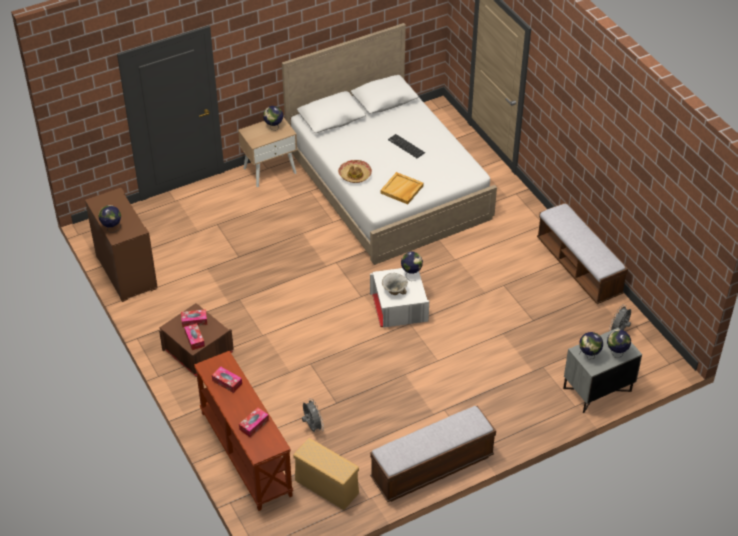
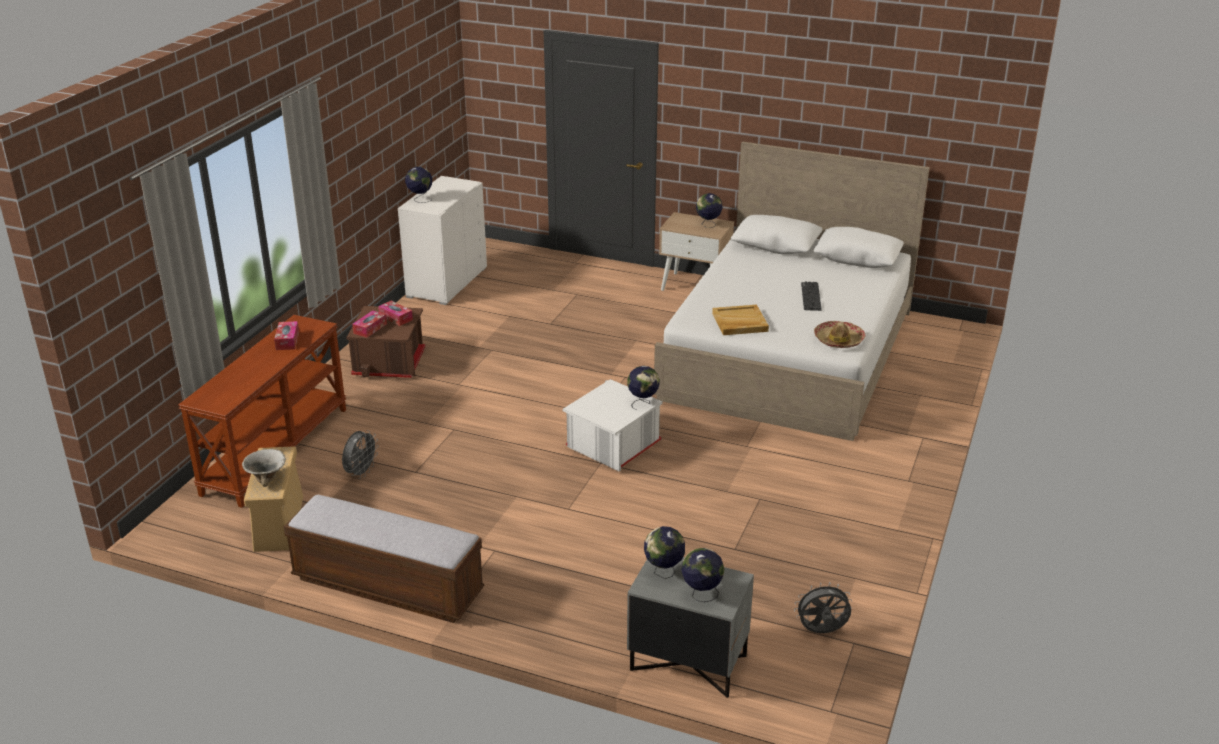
camera: 50 degrees right, 15 degrees down
brown dresser [85,188,158,302] -> white dresser [398,176,487,305]
tissue box [239,407,269,437] -> none
hat [338,160,372,183] -> hat moved to [814,321,865,348]
bowl [382,273,408,295] -> bowl moved to [242,449,286,487]
bench [537,202,628,304] -> none

